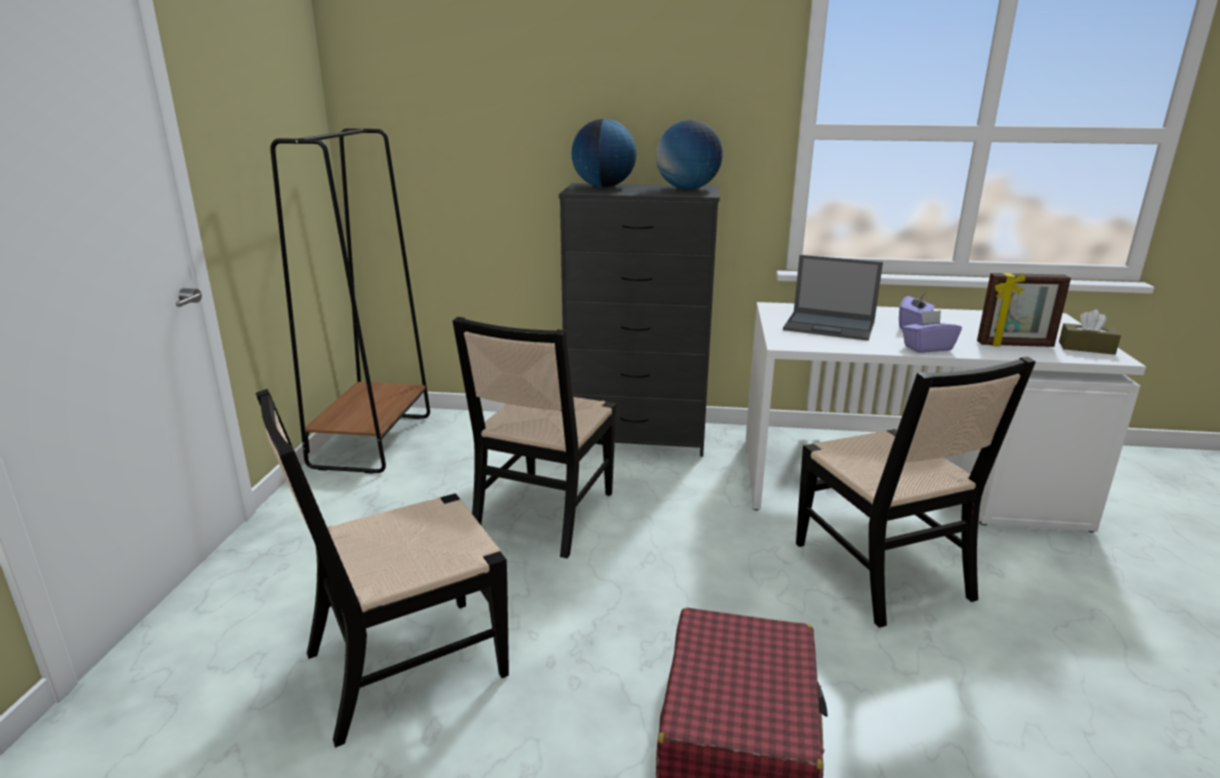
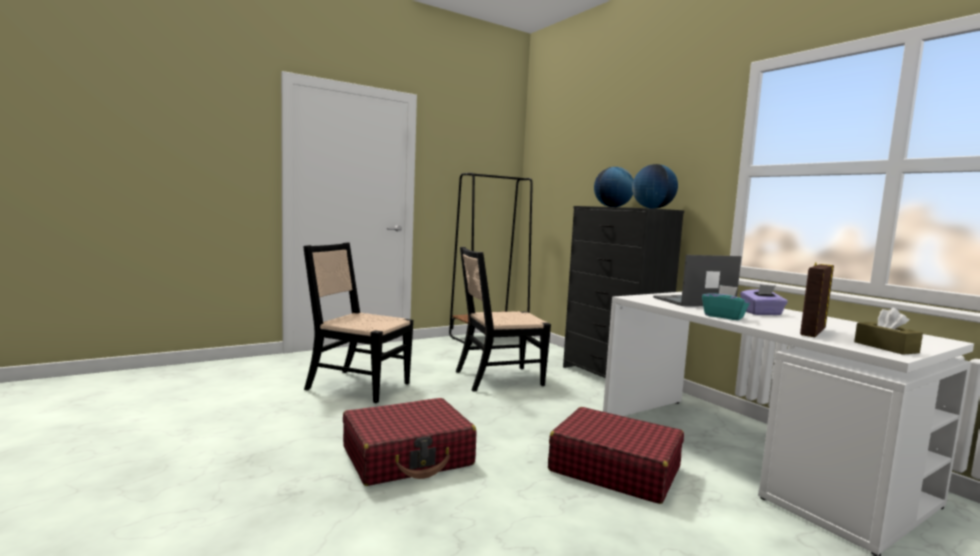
camera: 50 degrees right, 15 degrees down
laptop [783,255,883,341] -> laptop turned 90 degrees clockwise [653,255,741,306]
chair [796,356,1036,628] -> red suitcase [548,407,684,504]
purple tissue box [902,310,962,353] -> turquoise tissue box [702,285,749,320]
picture frame [977,273,1071,347] -> picture frame turned 75 degrees clockwise [800,262,834,337]

